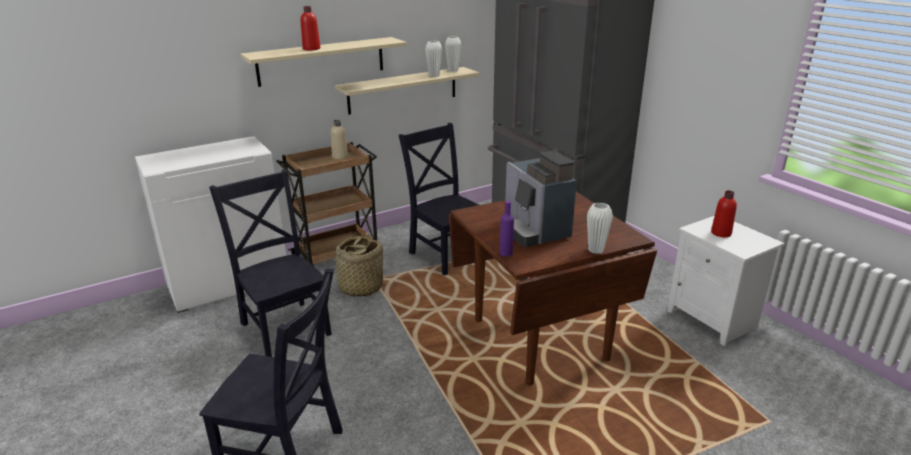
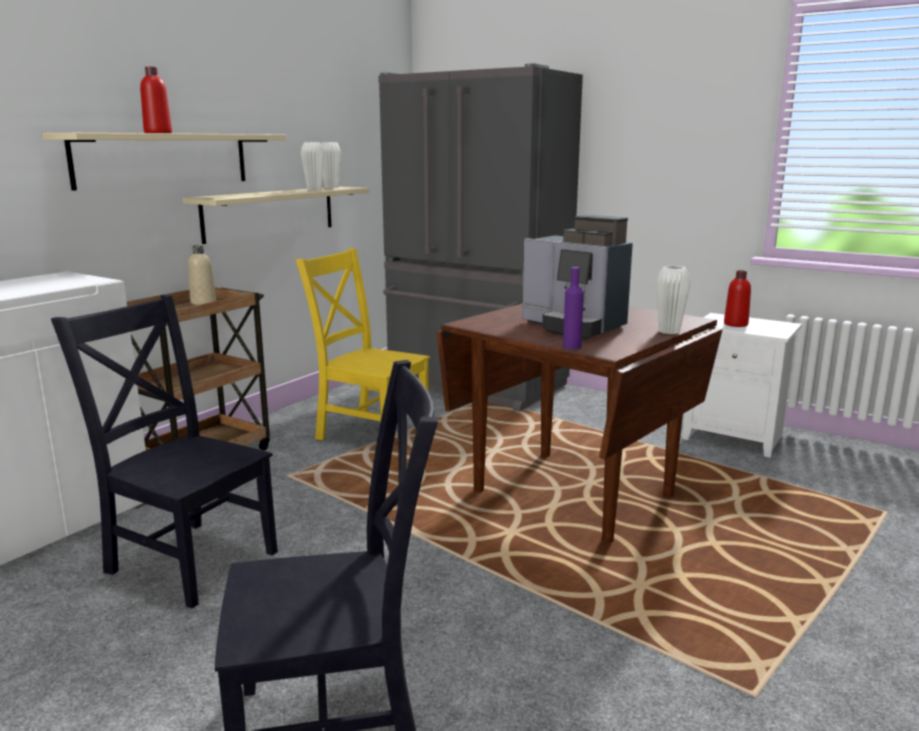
camera: 25 degrees left, 10 degrees down
basket [332,235,383,296] -> none
black chair [399,123,479,276] -> yellow chair [296,248,430,440]

